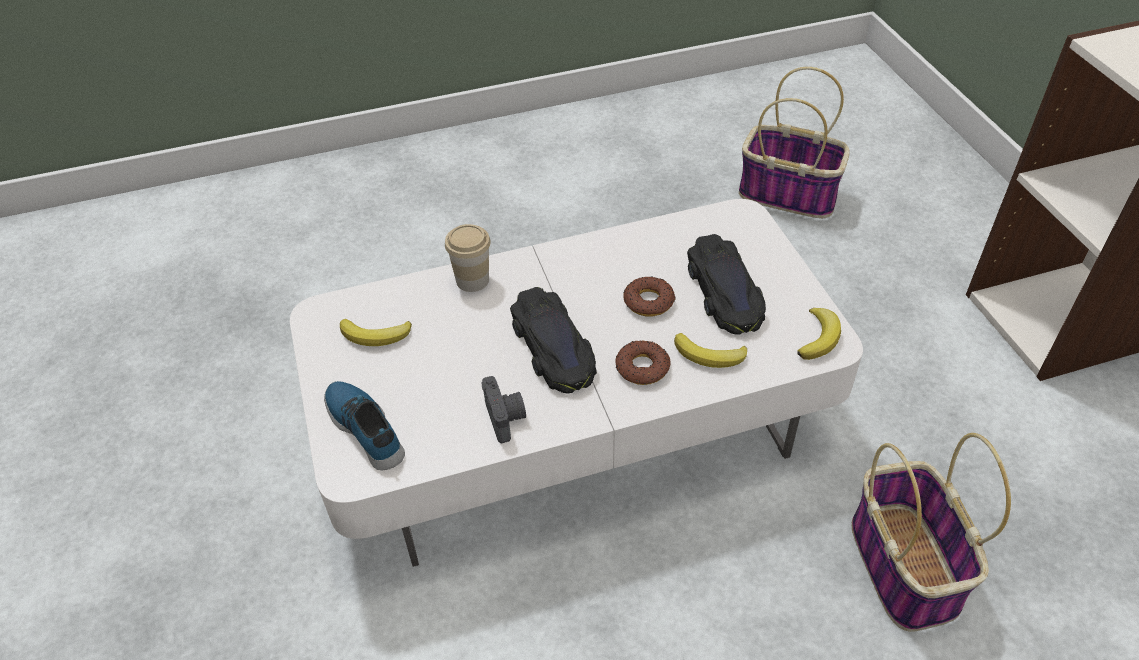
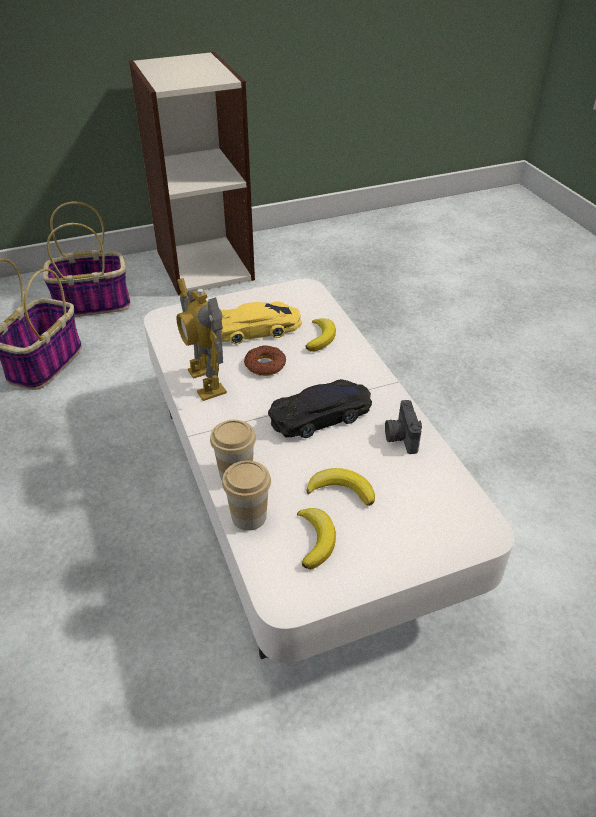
camera: 95 degrees left, 5 degrees down
shoe [324,381,405,470] -> none
camera [481,376,526,443] -> camera turned 75 degrees counterclockwise [385,400,422,454]
donut [616,340,671,385] -> none
black toy car [687,234,766,335] -> yellow toy car [221,301,302,345]
banana [797,308,841,360] -> banana moved to [306,468,375,506]
basket [851,433,1011,632] -> basket moved to [43,202,131,317]
none -> toy robot [176,278,227,401]
none -> cup [222,461,271,531]

